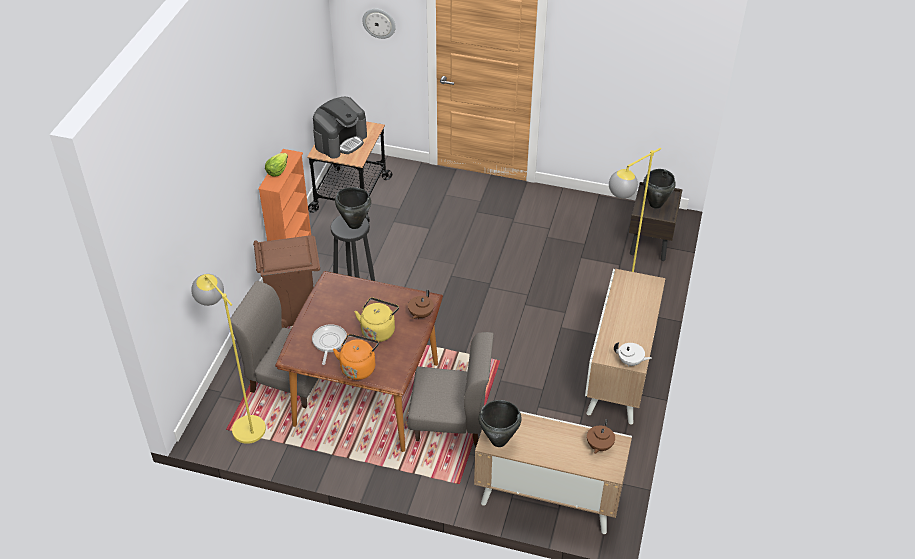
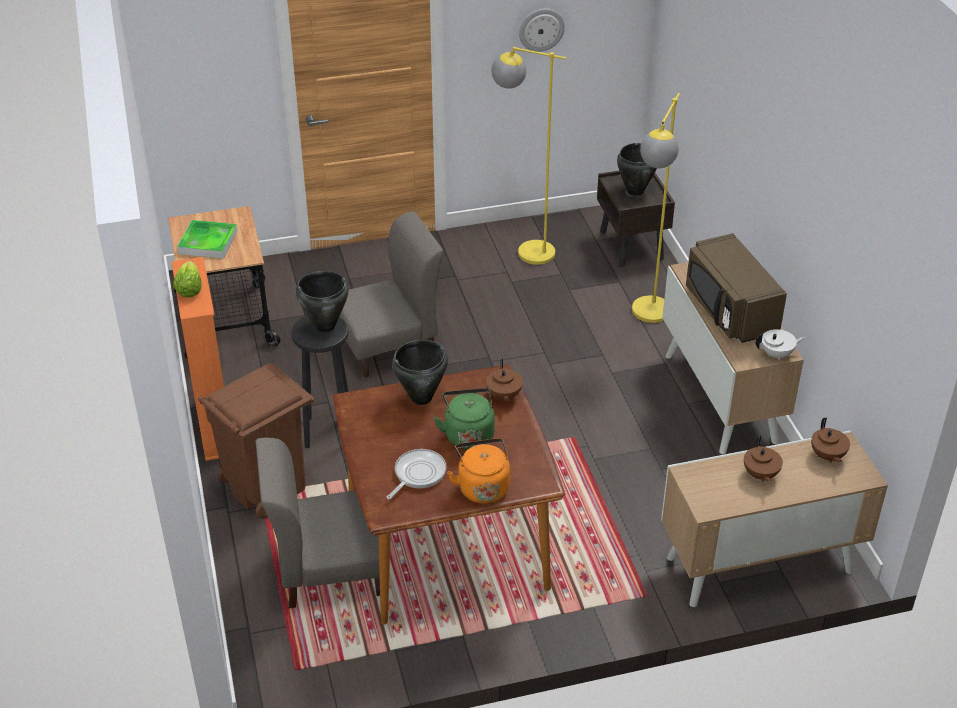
camera: 30 degrees left, 5 degrees down
yellow floor lamp [191,274,266,444] -> yellow floor lamp moved to [491,47,567,265]
frying pan [312,324,347,365] -> frying pan turned 60 degrees clockwise [387,449,447,499]
coffee machine [313,97,367,159] -> tray [177,220,237,259]
yellow kettle [355,298,399,342] -> green kettle [434,388,495,450]
wall clock [362,9,396,39] -> wall clock moved to [519,9,565,52]
grey chair [408,332,494,447] -> grey chair moved to [339,211,443,377]
black cooking pot [478,400,522,447] -> black cooking pot moved to [392,340,448,405]
none -> brown microwave [686,233,787,343]
none -> brown teapot [744,436,783,482]

